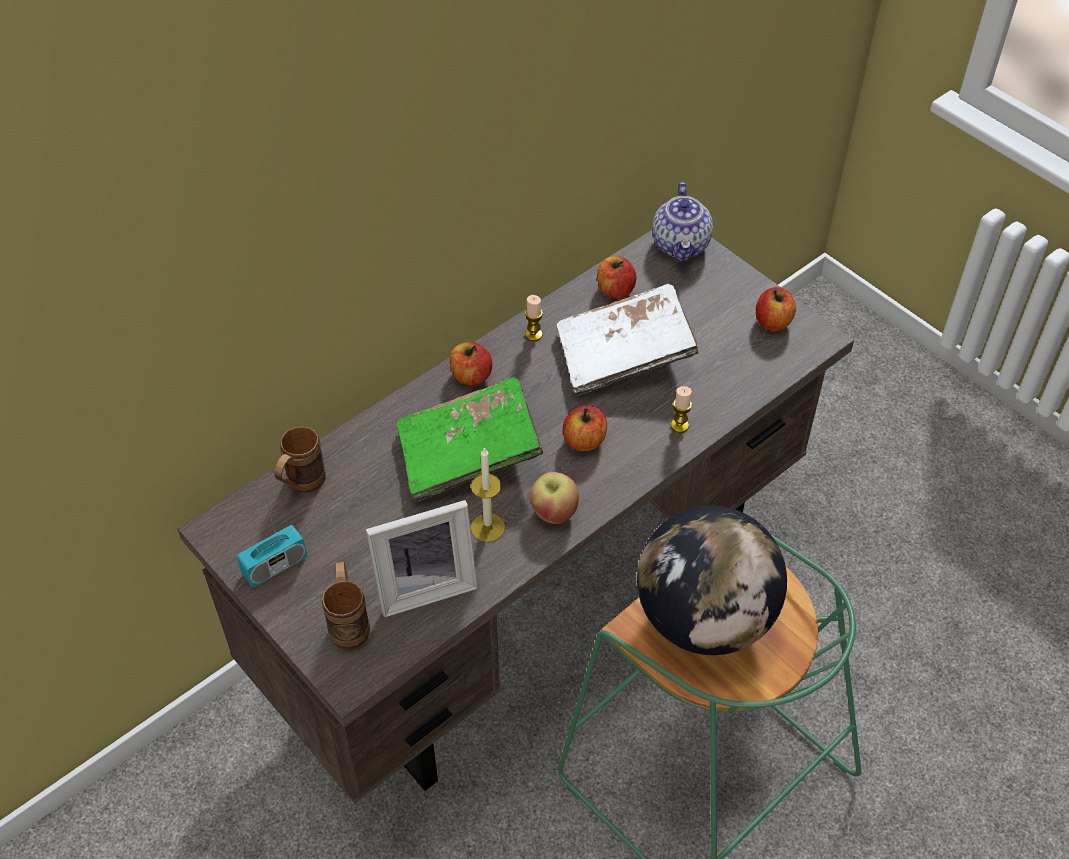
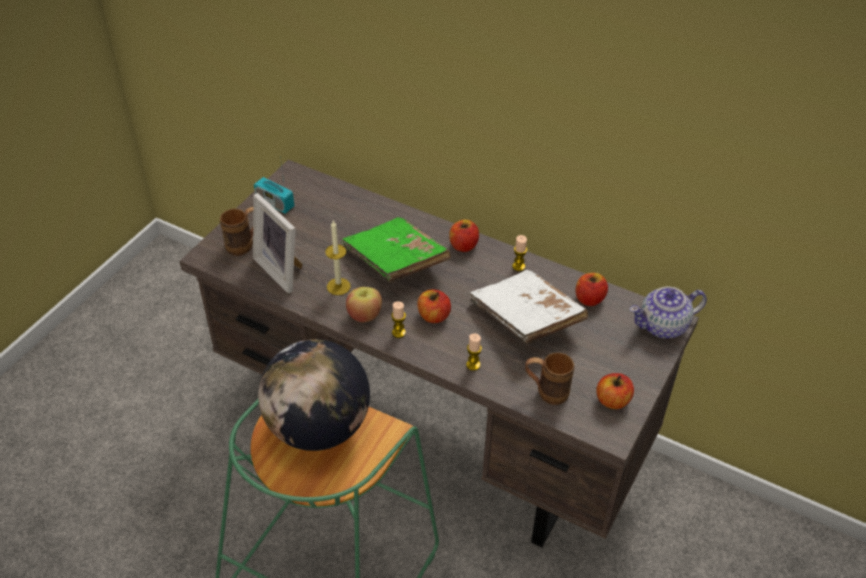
camera: 70 degrees right, 5 degrees down
brown mug [274,426,326,493] -> brown mug moved to [525,353,574,405]
none -> candle [391,301,406,338]

